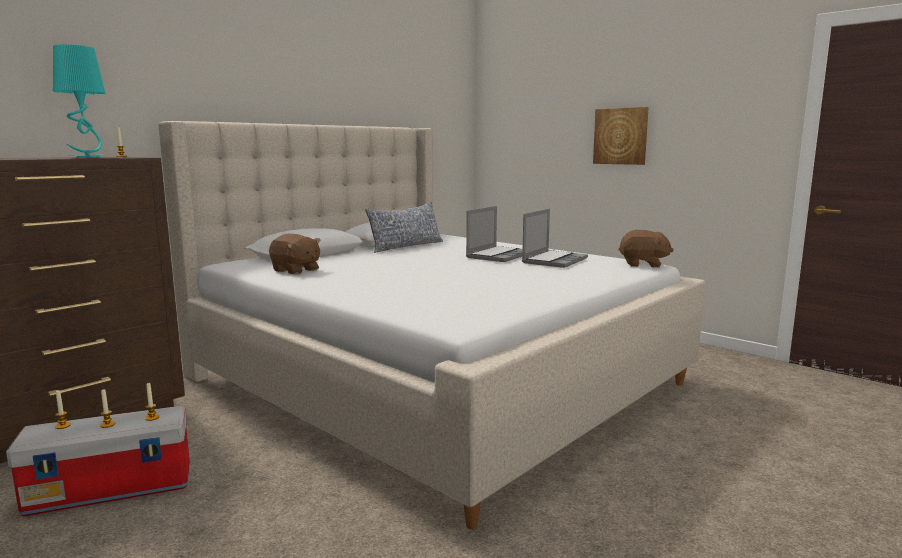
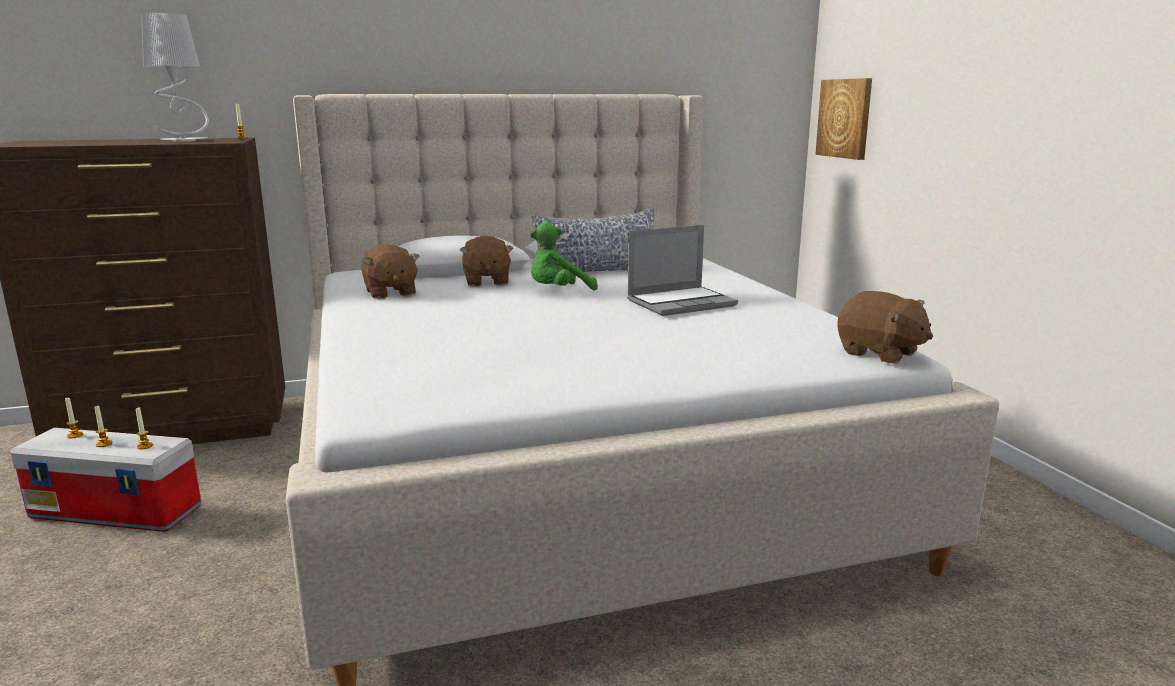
camera: 30 degrees right, 5 degrees up
turquoise table lamp [53,44,105,158] -> grey table lamp [141,13,209,142]
laptop [522,209,588,268] -> none
picture [593,107,649,165] -> picture moved to [815,78,872,160]
none -> brown plush toy [460,236,513,287]
none -> green plush toy [530,222,598,290]

